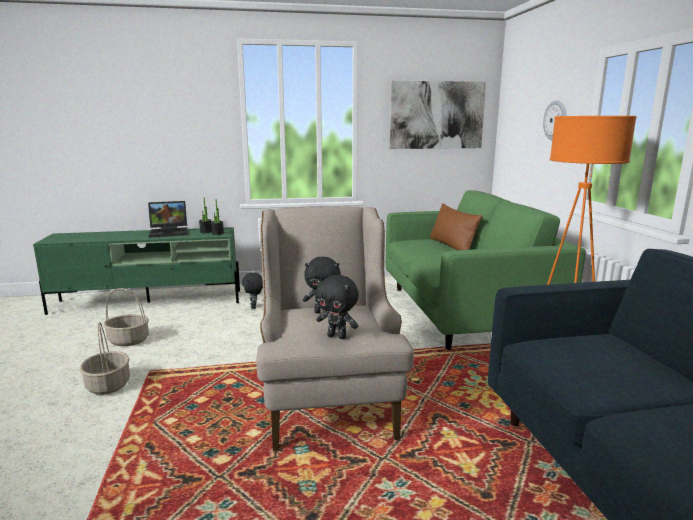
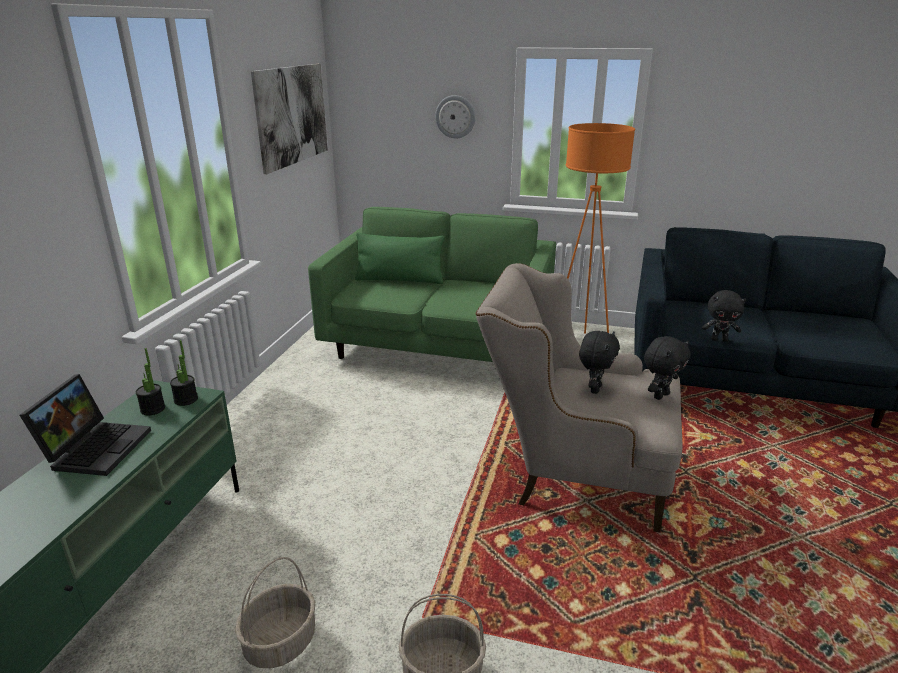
camera: 65 degrees left, 10 degrees up
black plush toy [242,273,263,309] -> black plush toy moved to [702,290,746,342]
brown pillow [430,203,482,250] -> green pillow [355,232,445,284]

